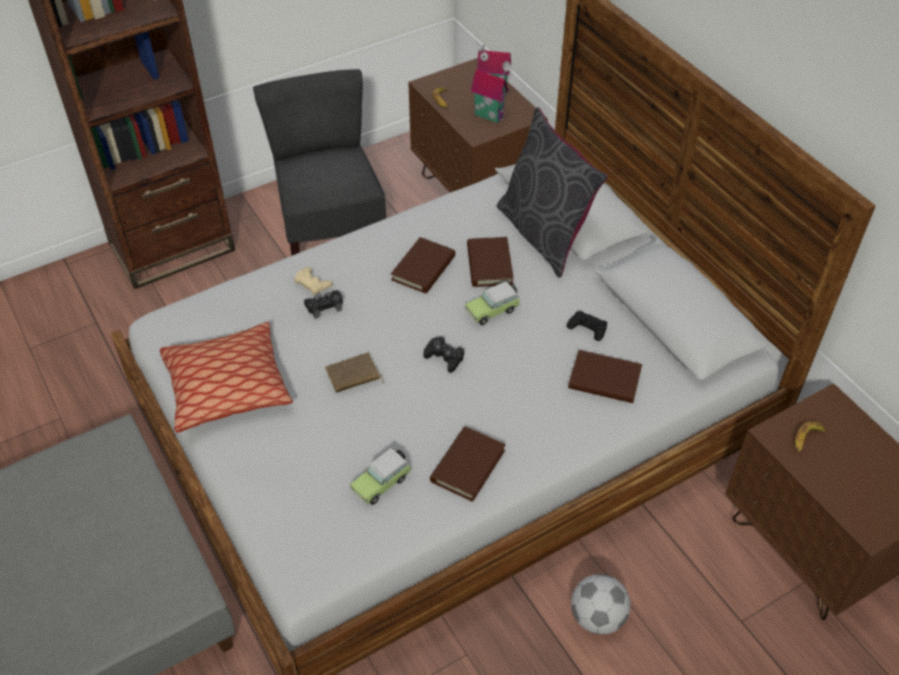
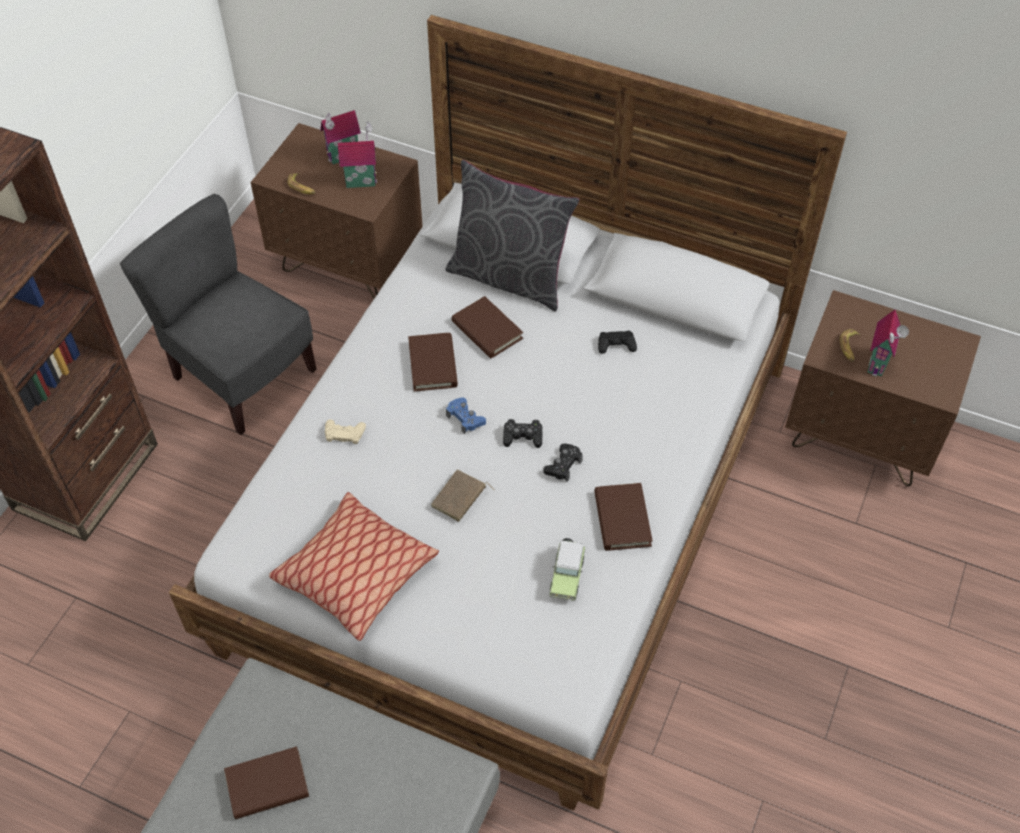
camera: 35 degrees left, 5 degrees up
black game controller [304,290,343,319] -> black game controller moved to [543,444,583,482]
toy car [465,281,520,325] -> none
brown book [568,350,642,403] -> brown book moved to [224,747,309,819]
football [571,574,630,635] -> none
none -> blue game controller [446,398,486,434]
none -> toy house [867,309,909,377]

